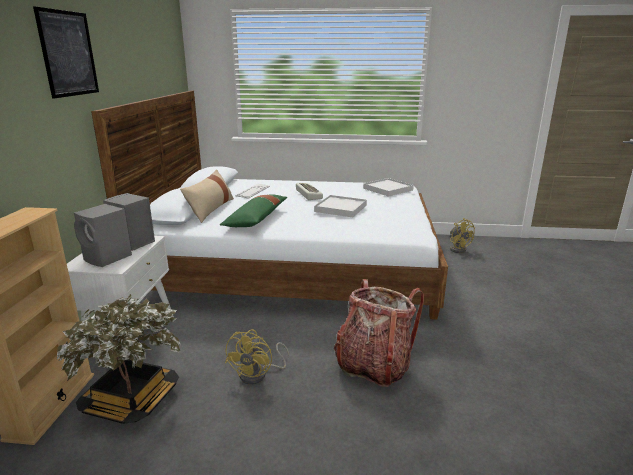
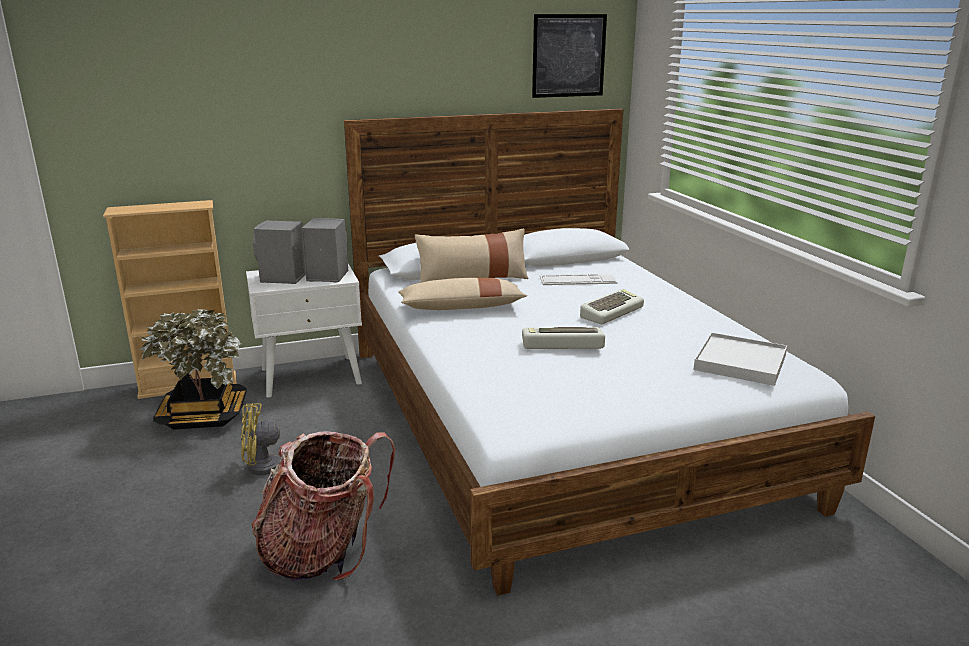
camera: 65 degrees right, 0 degrees up
picture [33,6,99,99] -> picture moved to [532,14,607,98]
green pillow [220,194,287,227] -> beige pillow [398,278,527,310]
white tray [314,195,367,217] -> keyboard [522,327,605,349]
yellow fan [450,218,475,253] -> none

